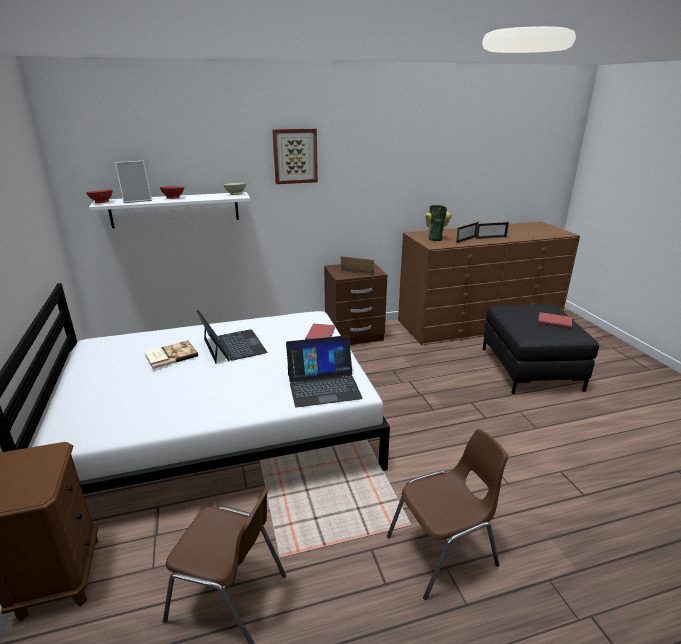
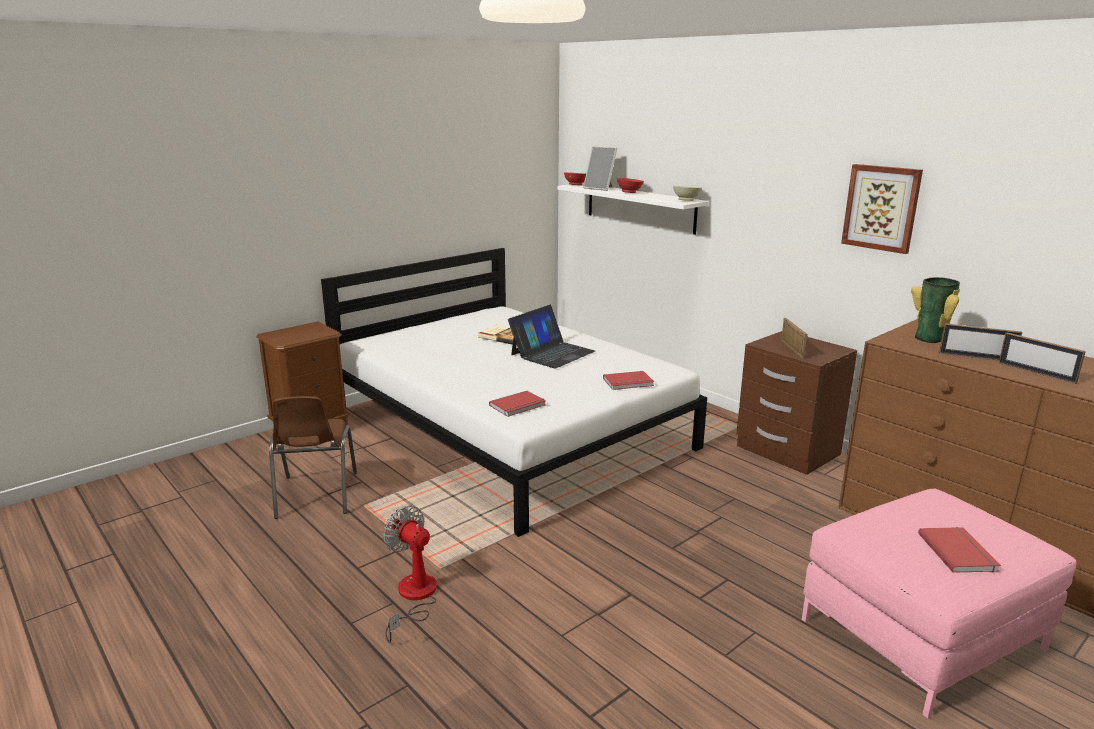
camera: 65 degrees right, 5 degrees down
picture [272,128,318,184] -> picture moved to [841,164,923,254]
laptop [286,335,363,407] -> red book [489,391,546,417]
brown chair [387,429,508,600] -> fan [383,506,437,643]
black ottoman [483,305,599,394] -> pink ottoman [802,489,1077,719]

